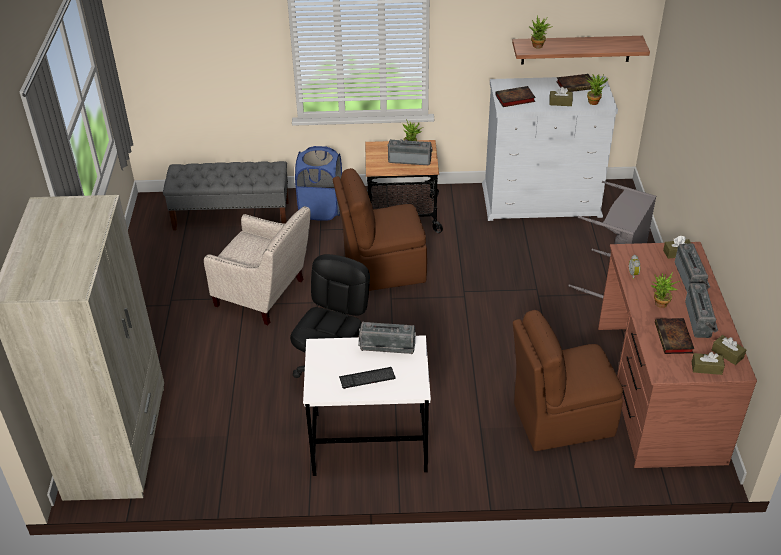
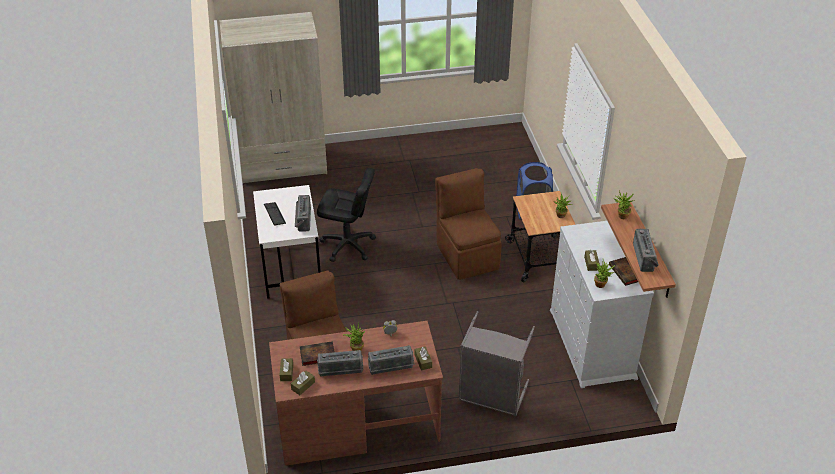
camera: 80 degrees right, 0 degrees up
grey bench [163,161,289,231] -> none
beige armchair [204,206,310,325] -> none
radio [387,139,432,165] -> radio moved to [633,229,659,272]
book [495,86,536,107] -> none

